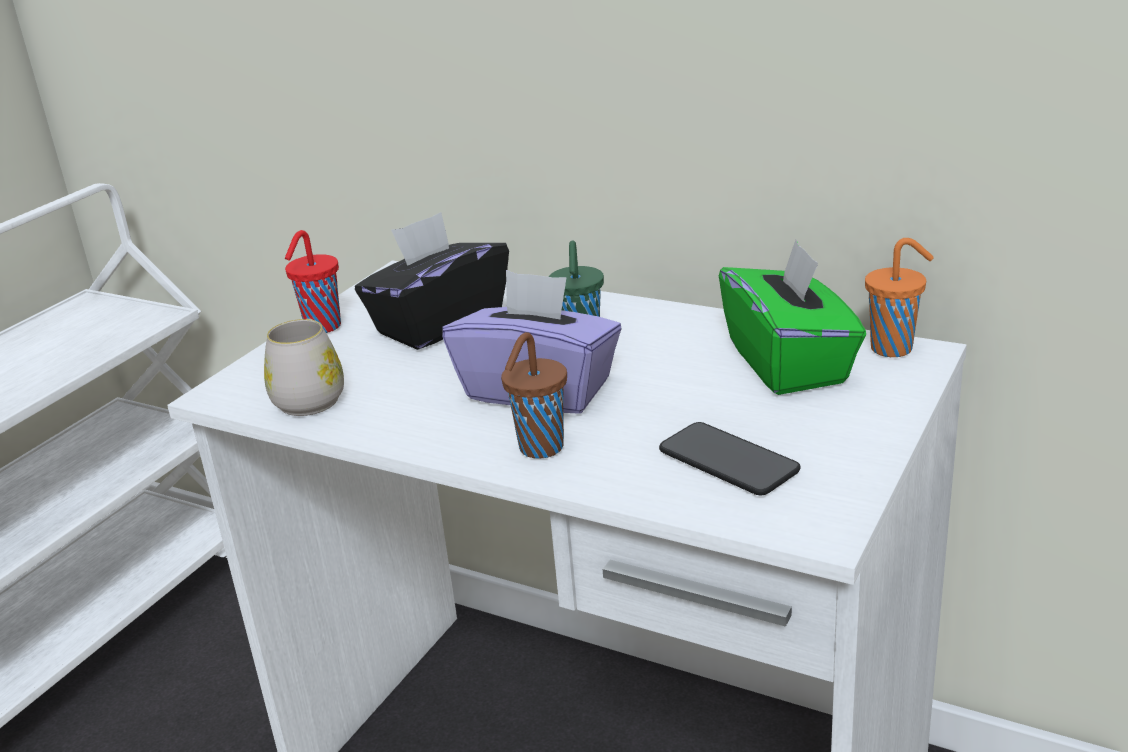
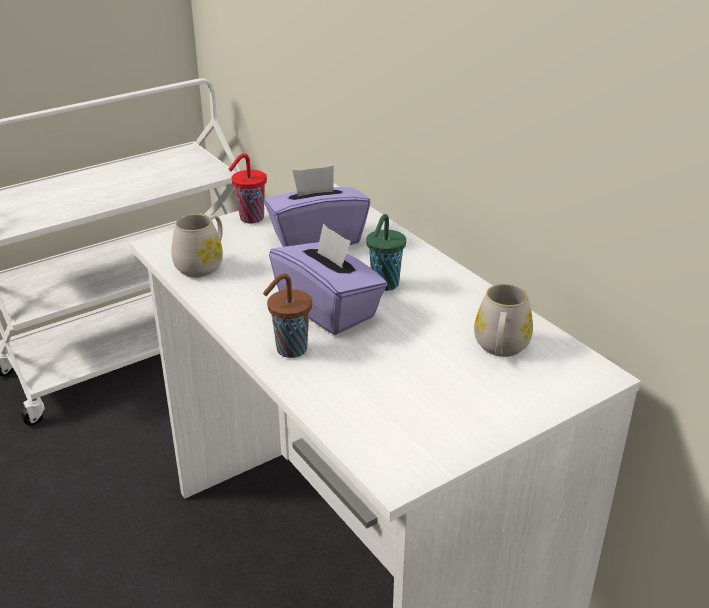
camera: 25 degrees right, 5 degrees up
black tissue box [355,212,509,350] -> purple tissue box [264,165,370,247]
phone [659,422,800,495] -> none
green tissue box [719,240,866,395] -> white mug [474,284,533,357]
orange cup [865,238,934,357] -> none

